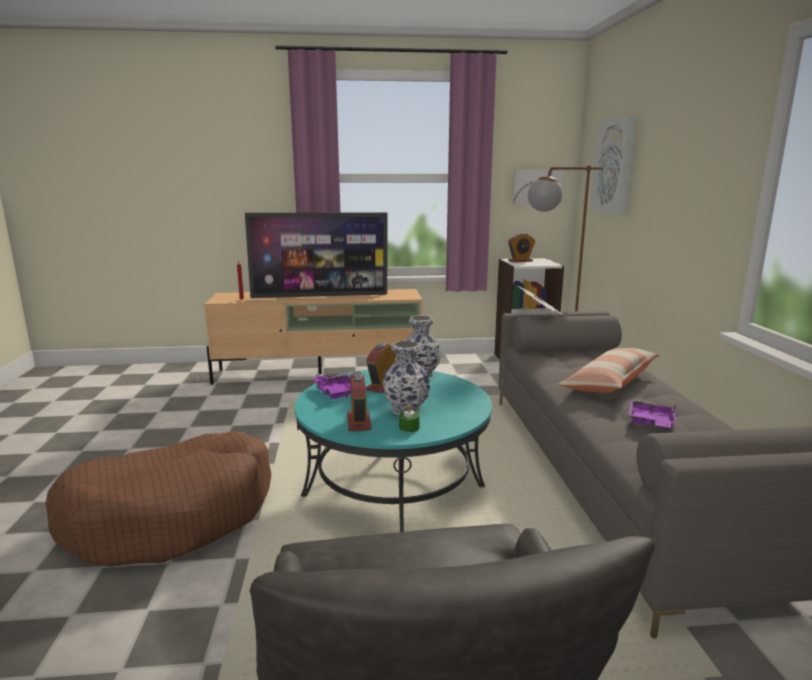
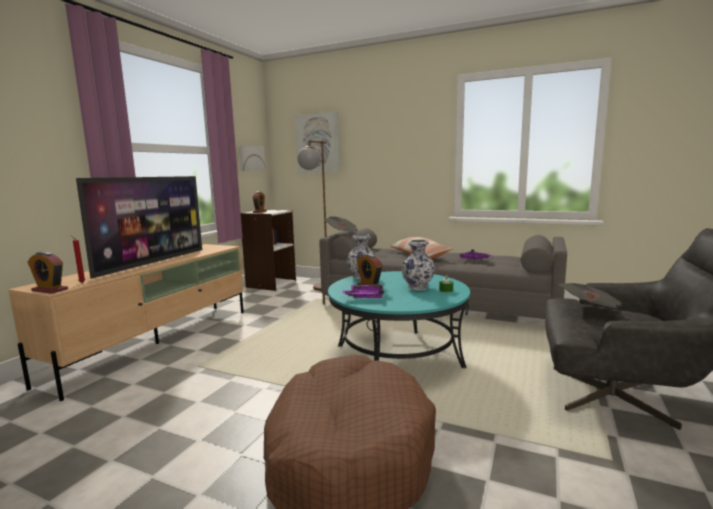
camera: 60 degrees left, 5 degrees down
alarm clock [347,371,372,431] -> alarm clock moved to [28,251,68,294]
none -> newspaper [558,283,622,308]

